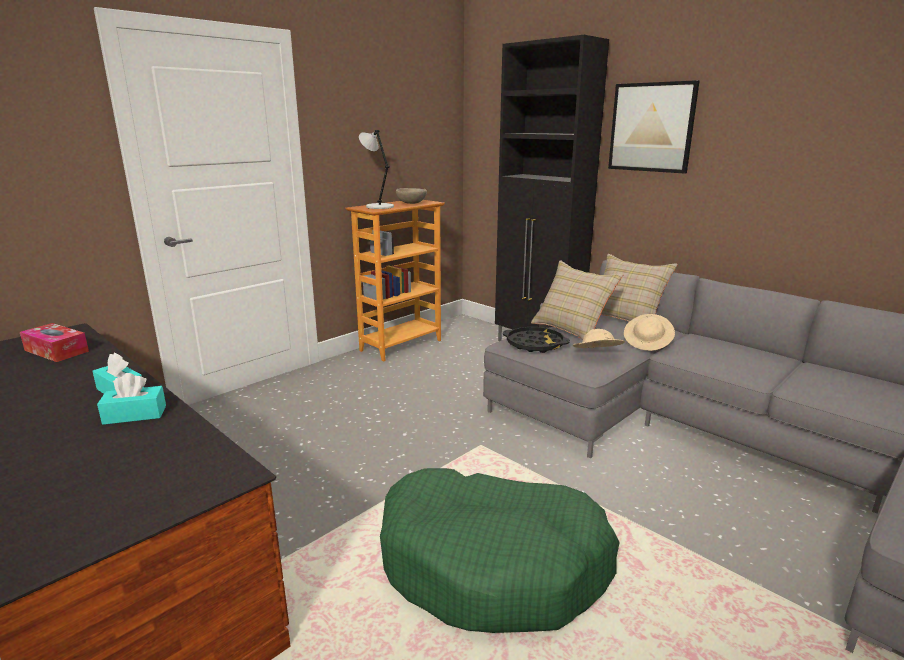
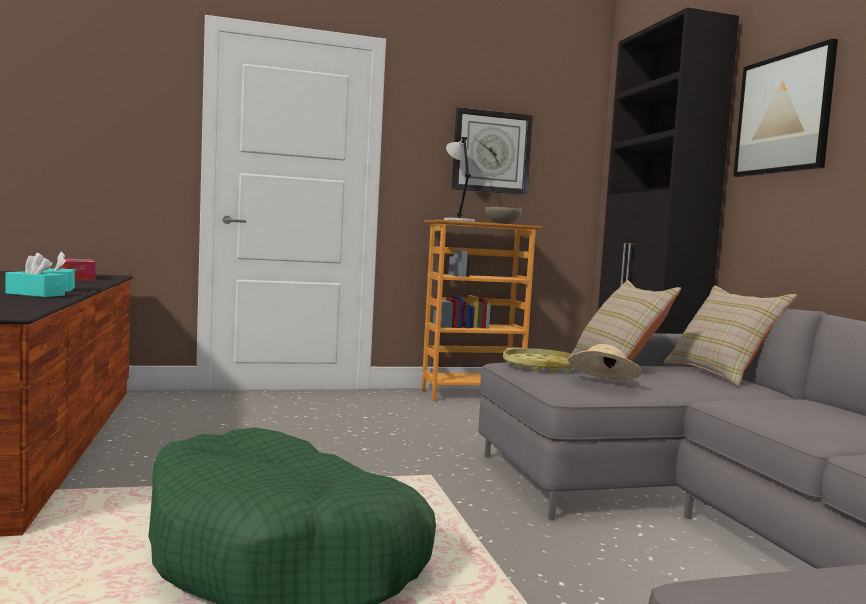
camera: 30 degrees right, 15 degrees down
black tray [503,327,570,353] -> yellow tray [503,347,574,372]
beige hat [624,314,675,351] -> none
none -> wall clock [452,107,533,195]

